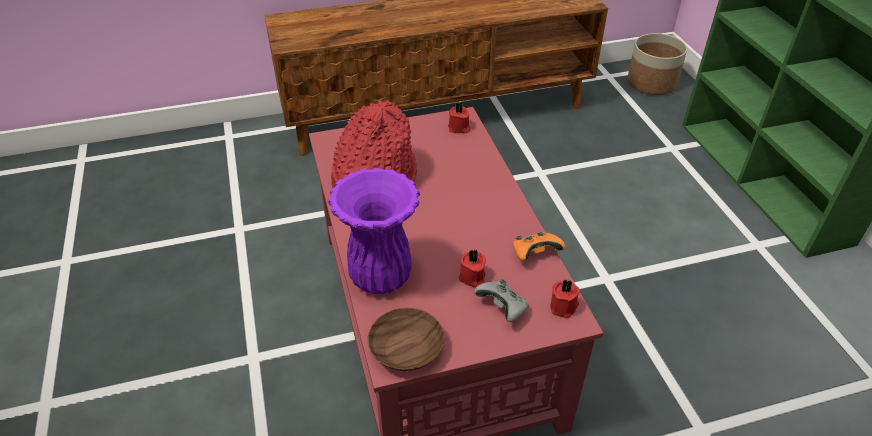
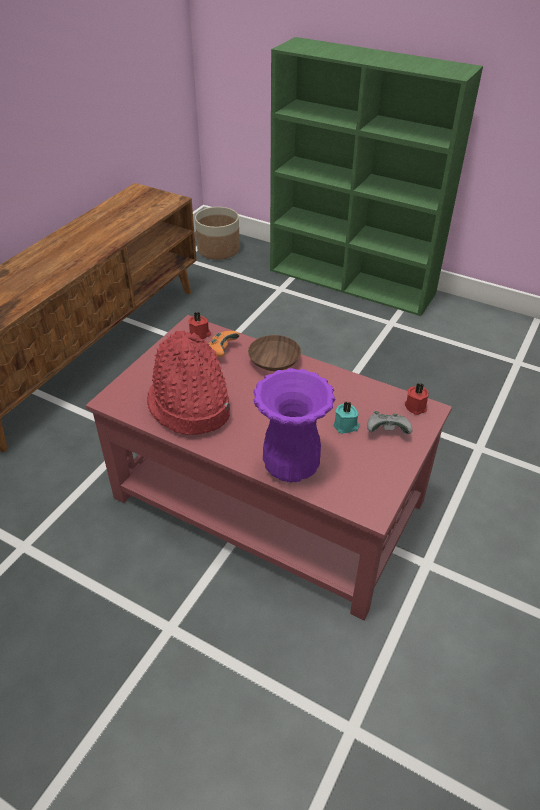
camera: 45 degrees left, 0 degrees up
brown bowl [368,308,444,371] -> brown bowl moved to [248,335,301,371]
red candle [459,250,486,288] -> turquoise candle [333,402,359,434]
orange game controller [513,232,565,261] -> orange game controller moved to [208,331,240,357]

